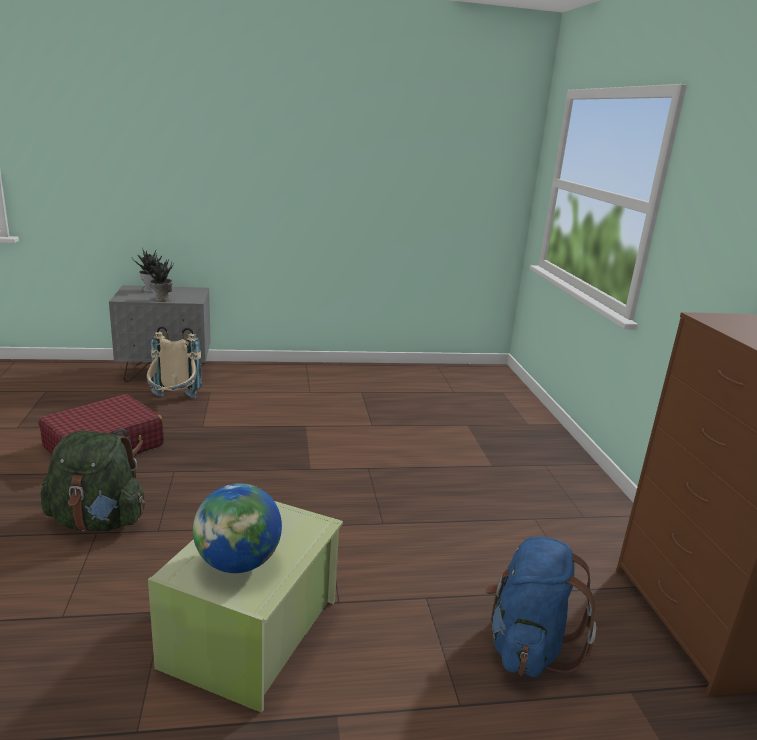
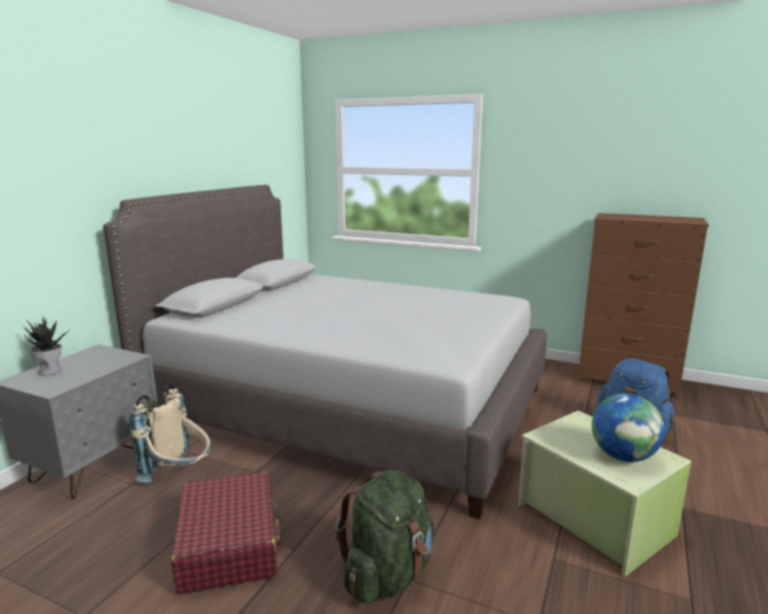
camera: 55 degrees left, 5 degrees down
potted plant [142,256,173,302] -> none
none -> grey bed [103,185,547,519]

